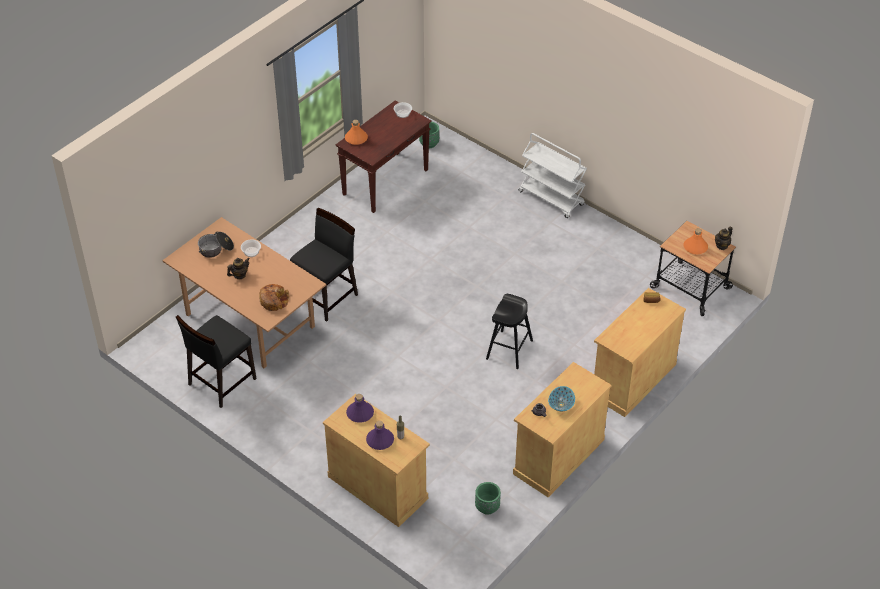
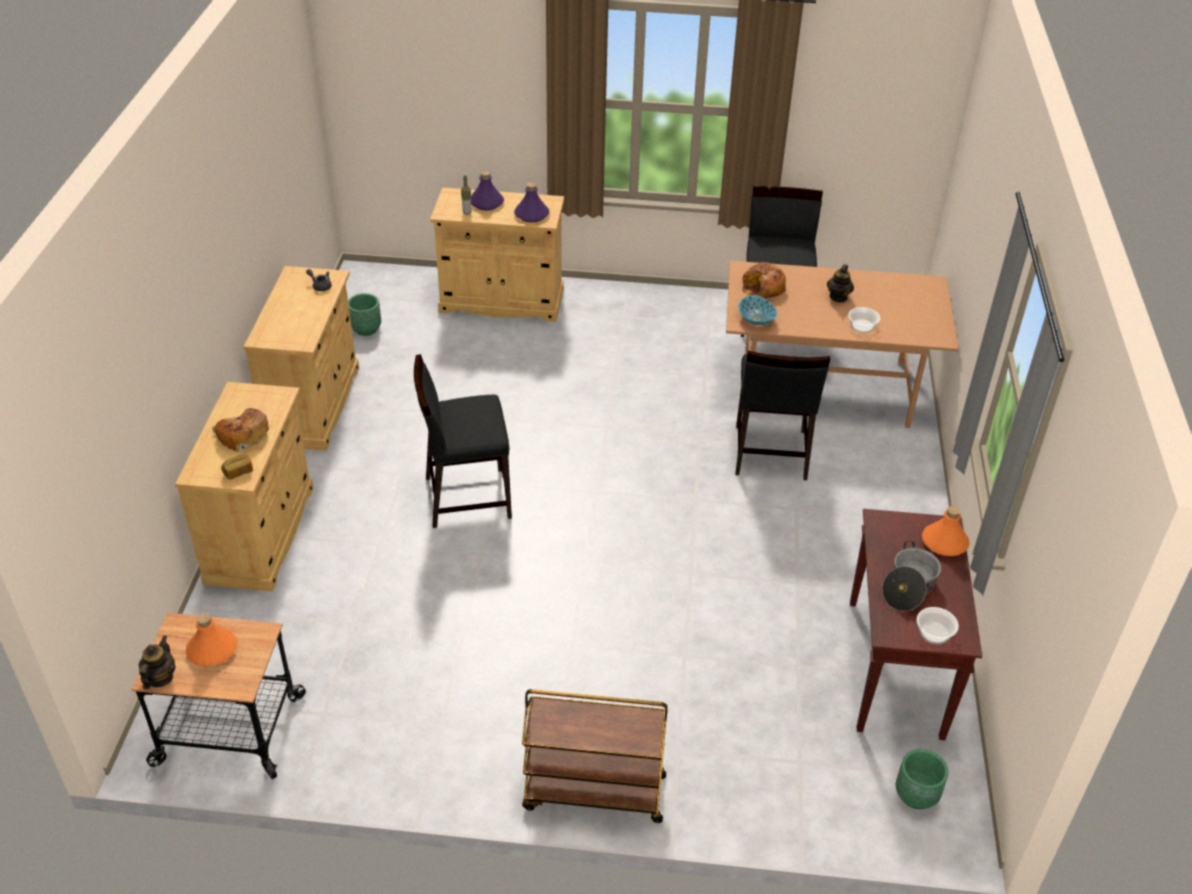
camera: 145 degrees right, 5 degrees down
cooking pot [198,232,234,258] -> cooking pot moved to [882,541,941,611]
black stool [486,294,533,369] -> black chair [414,354,512,528]
white cart [518,133,587,218] -> brown cart [522,689,668,823]
bowl [548,386,575,411] -> bowl moved to [739,295,777,325]
none -> bread [212,408,269,452]

